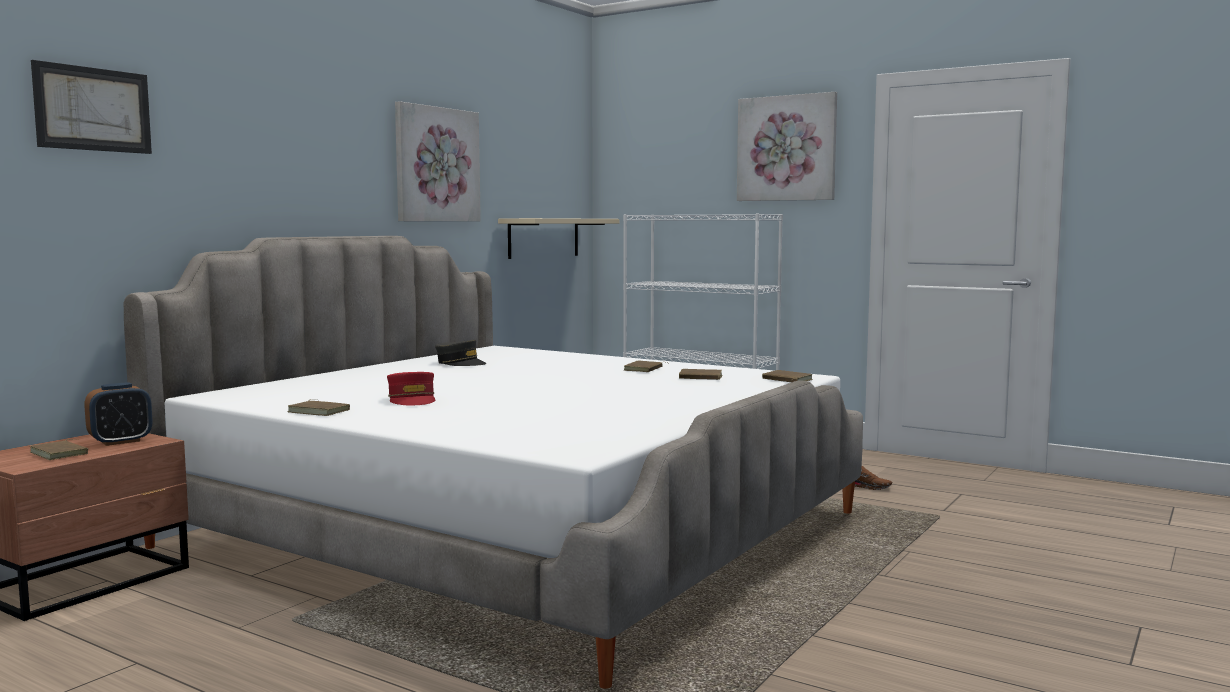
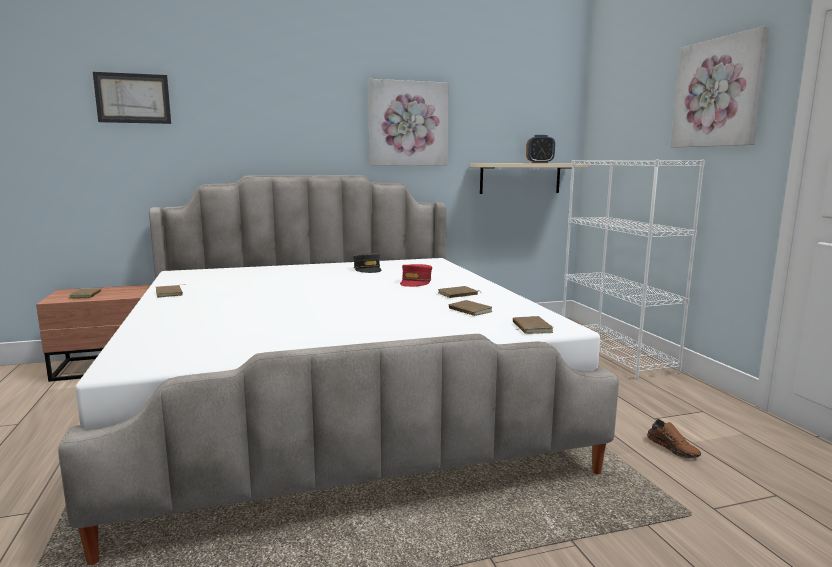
camera: 40 degrees right, 5 degrees up
alarm clock [84,382,152,446] -> alarm clock moved to [526,135,555,163]
red cap [387,372,435,405] -> red cap moved to [400,264,432,287]

